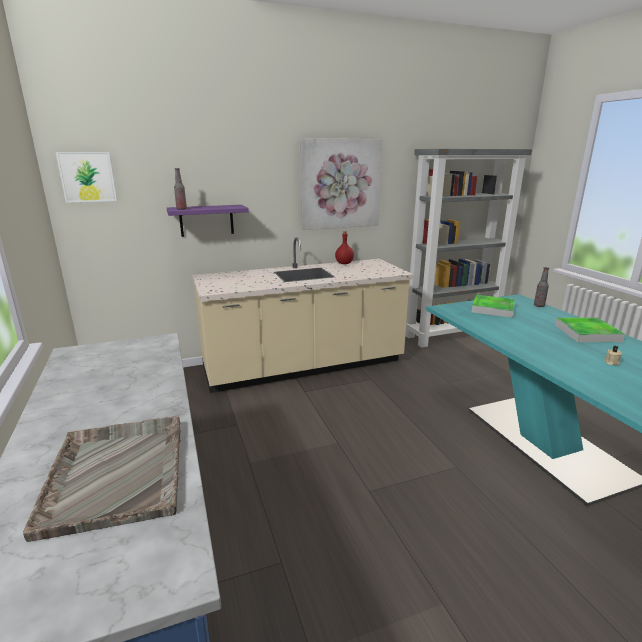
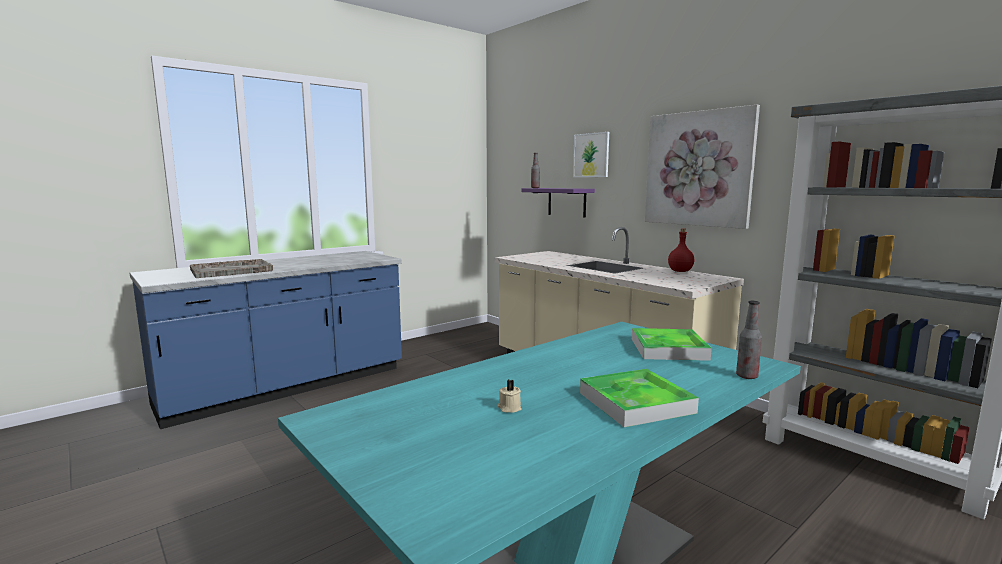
camera: 70 degrees right, 10 degrees down
picture [56,152,117,203] -> picture moved to [573,132,609,177]

